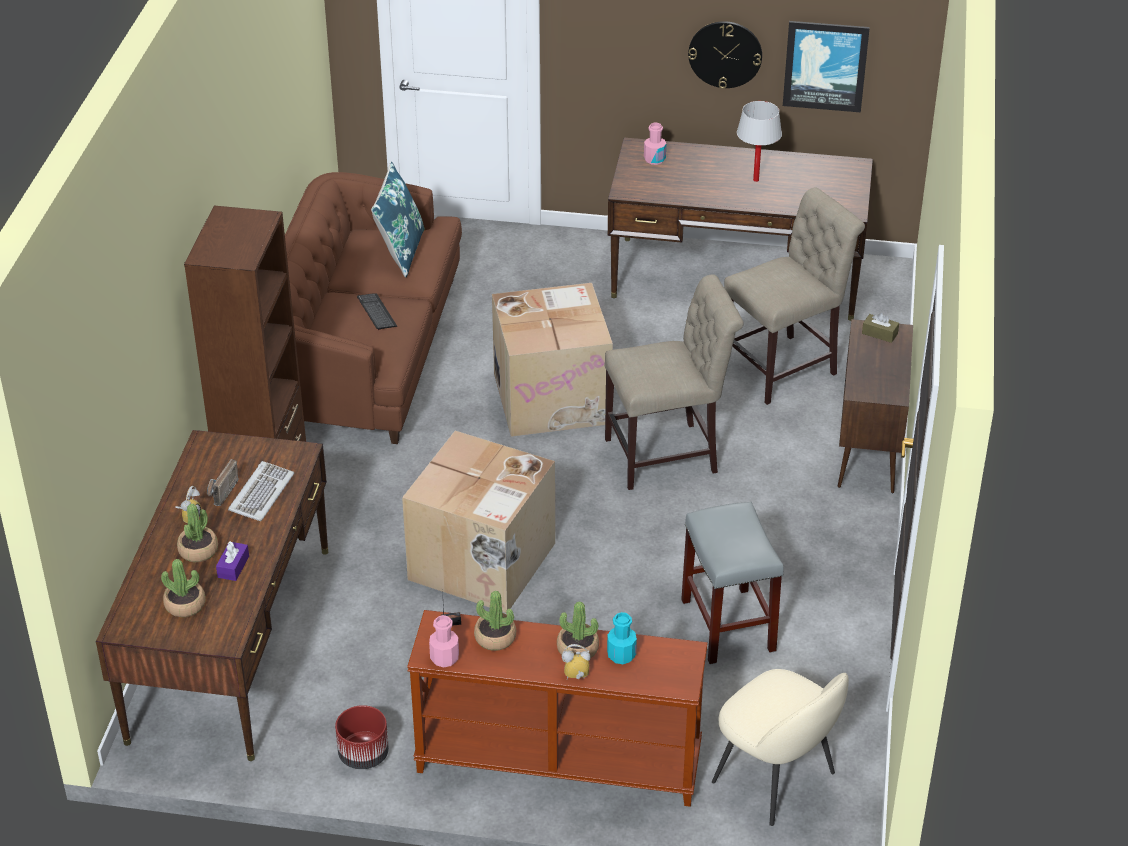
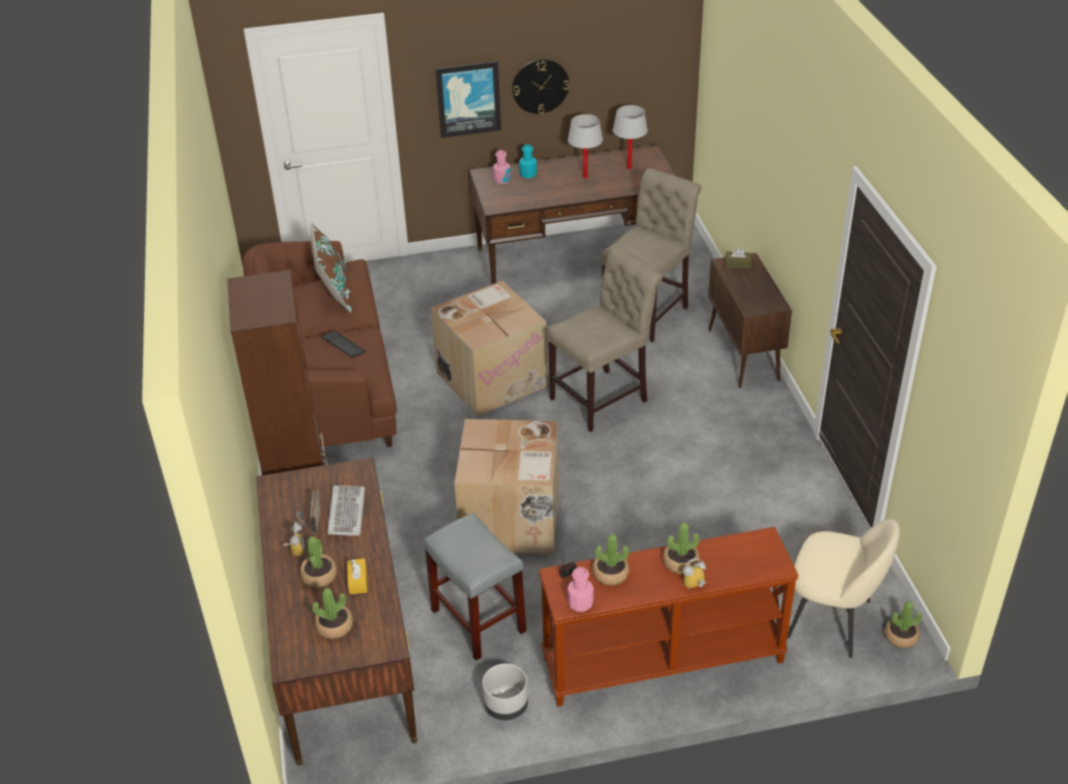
camera: 20 degrees left, 0 degrees up
purple tissue box [216,541,249,581] -> yellow tissue box [347,558,367,594]
red planter [335,705,389,769] -> grey planter [482,664,528,720]
blue pillow [371,162,425,278] -> brown pillow [311,223,352,313]
turquoise bottle [607,612,637,664] -> turquoise bottle moved to [519,145,537,178]
grey stool [681,502,784,665] -> grey stool moved to [423,513,526,661]
picture [783,21,870,112] -> picture moved to [435,61,501,138]
none -> white table lamp [613,105,648,169]
none -> potted plant [885,601,922,648]

